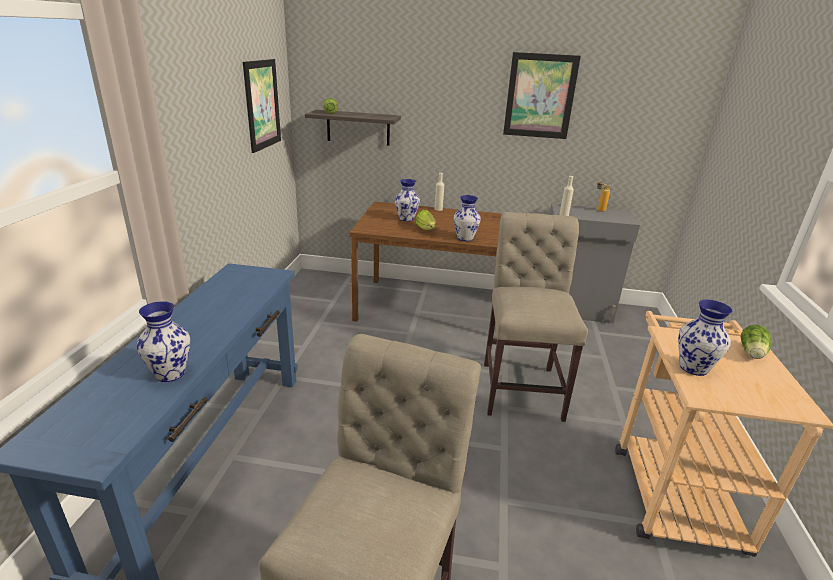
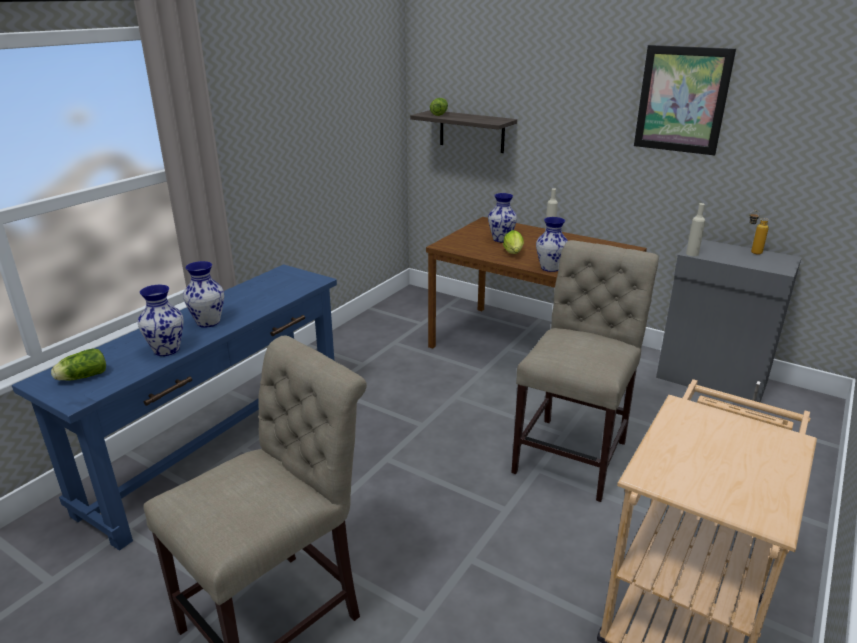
camera: 25 degrees right, 0 degrees up
picture [243,59,281,153] -> none
vase [678,300,733,376] -> vase moved to [183,261,224,328]
lettuce [740,325,772,359] -> lettuce moved to [51,348,106,381]

